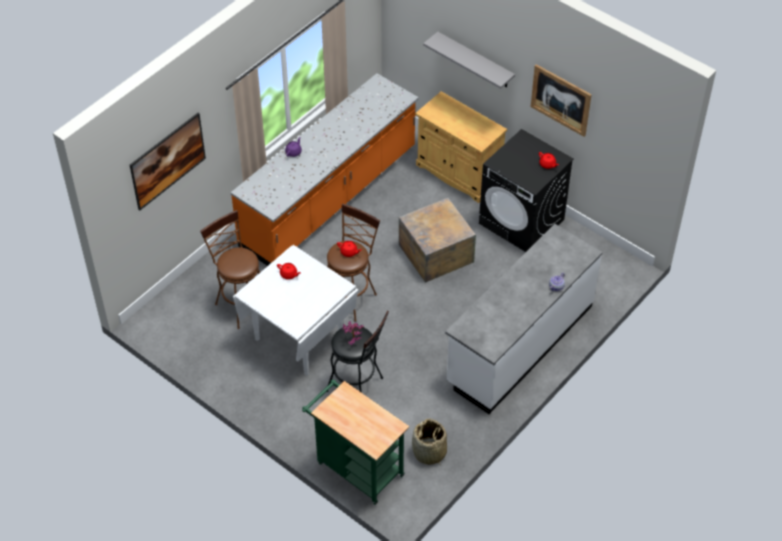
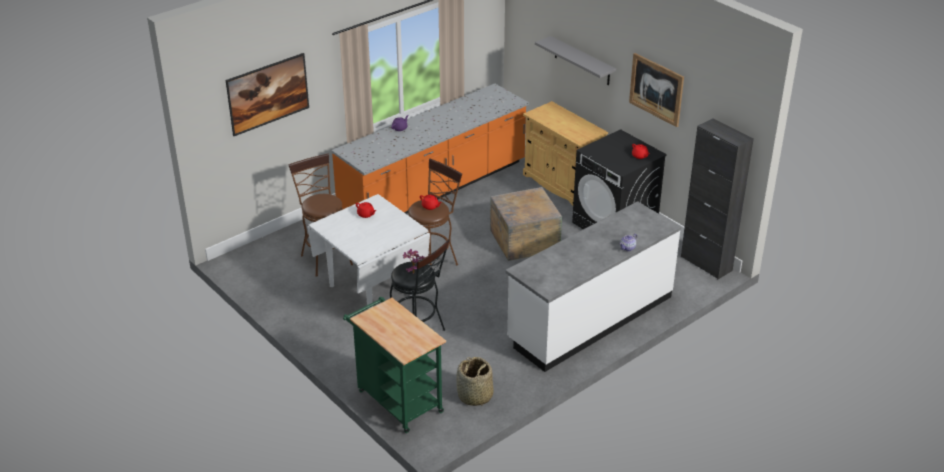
camera: 10 degrees right, 15 degrees down
none -> black cabinet [681,119,754,279]

